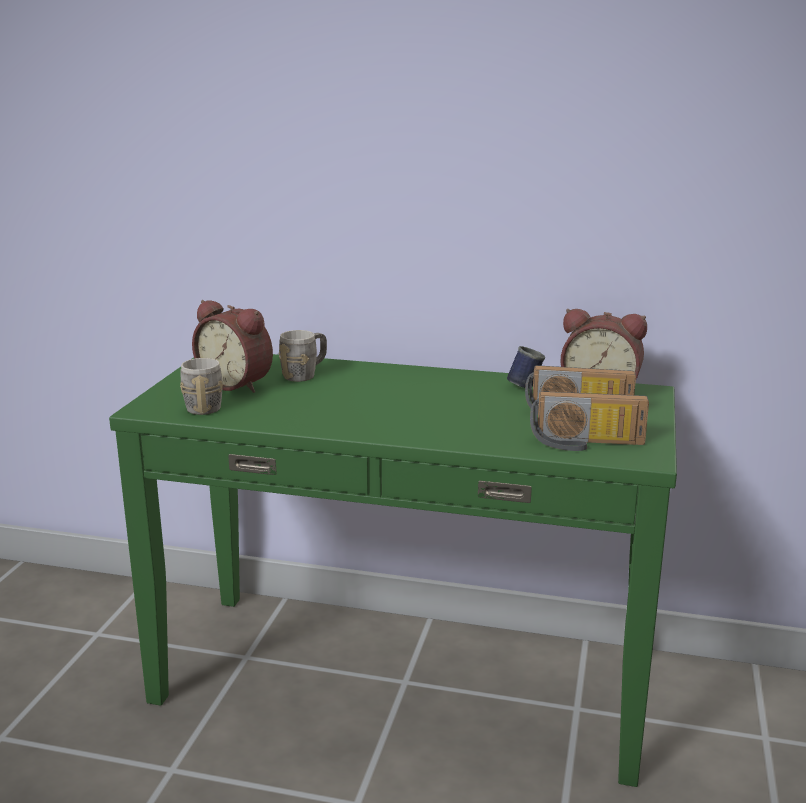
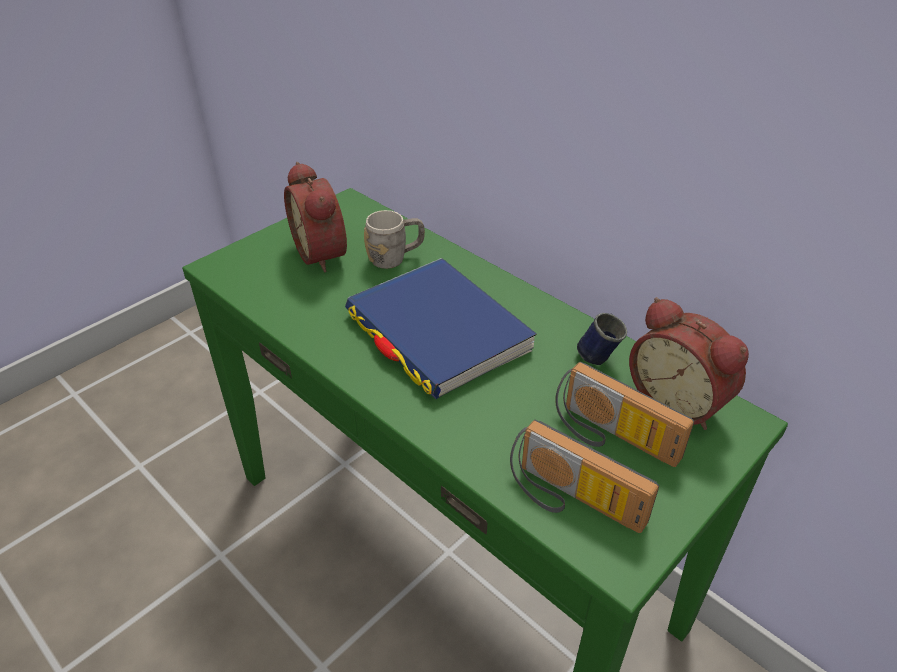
camera: 30 degrees right, 20 degrees up
grey mug [180,358,223,415] -> none
none -> blue book [345,258,537,399]

